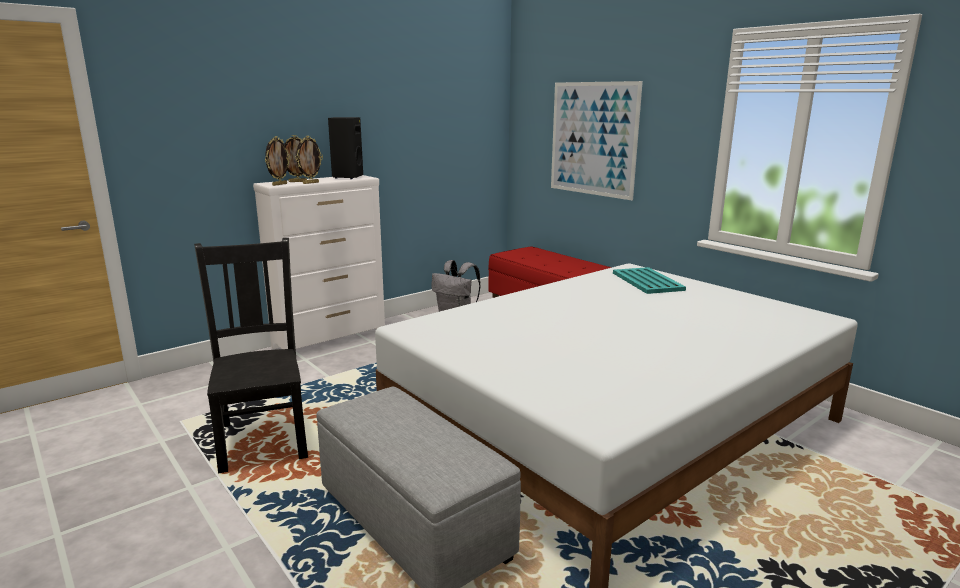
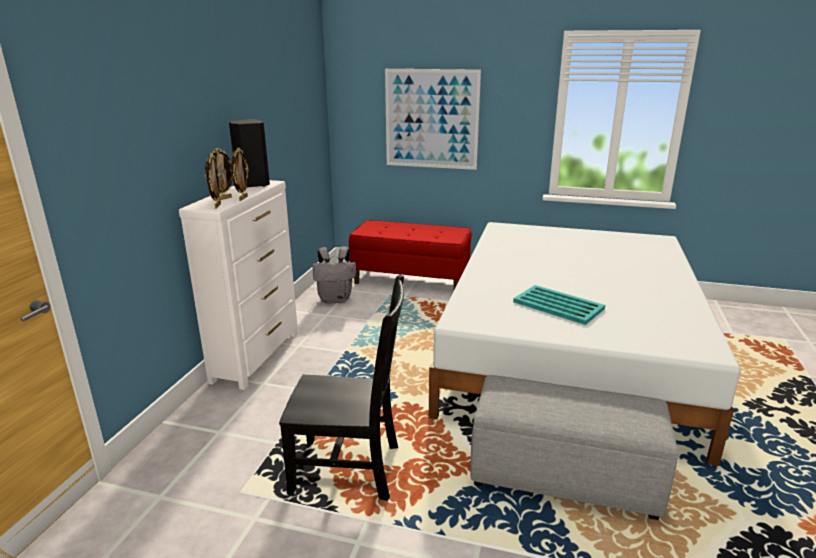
camera: 35 degrees left, 5 degrees up
black chair [194,238,308,473] -> black chair turned 150 degrees clockwise [279,274,404,501]
turquoise tray [613,267,686,294] -> turquoise tray moved to [513,285,605,325]

